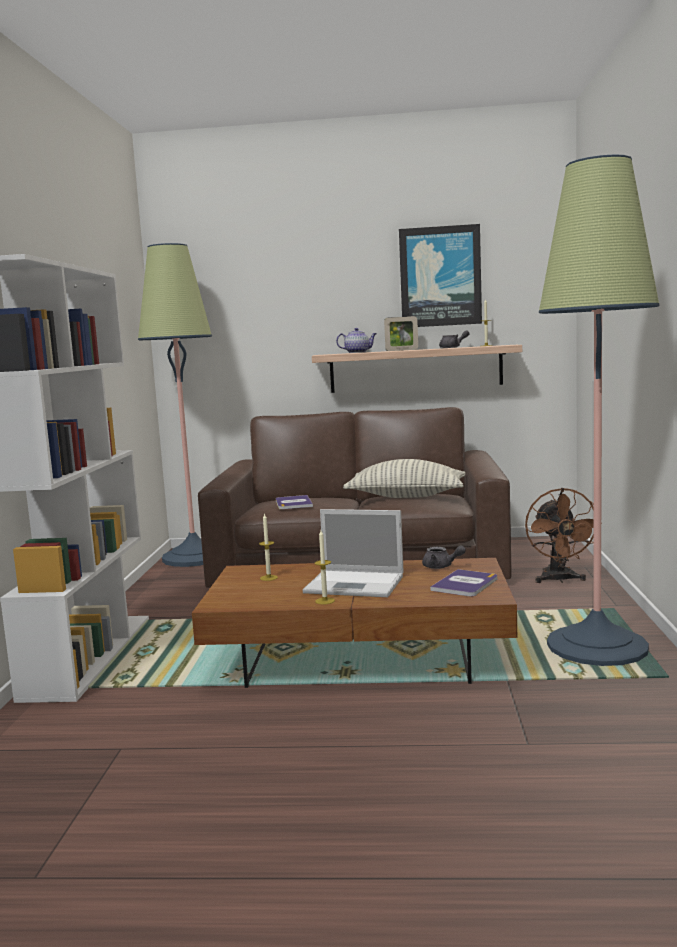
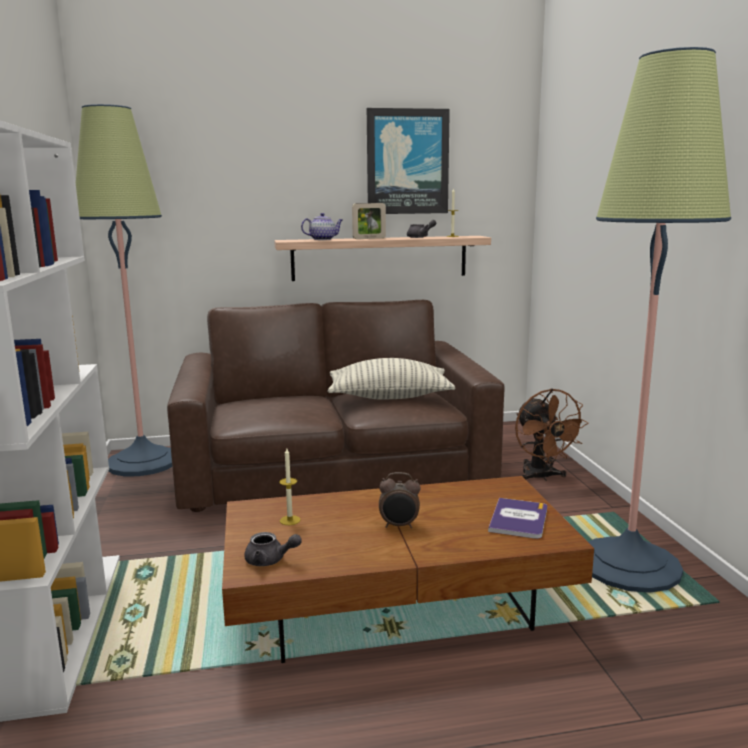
camera: 15 degrees left, 5 degrees up
book [276,495,313,509] -> none
laptop [303,509,404,597] -> alarm clock [379,472,421,528]
candle [314,531,335,604] -> none
grey teapot [422,545,466,569] -> grey teapot moved to [244,532,302,566]

